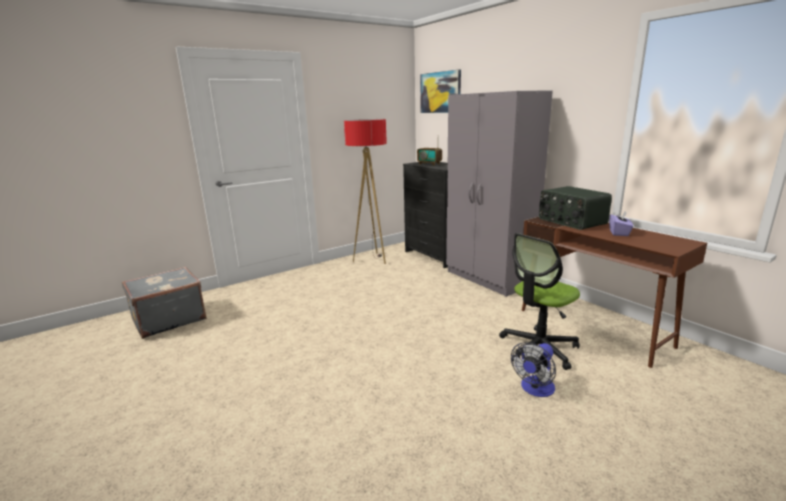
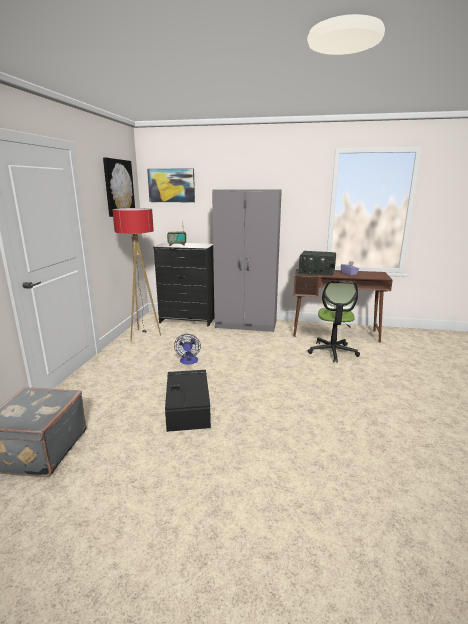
camera: 45 degrees left, 0 degrees up
fan [511,342,556,397] -> fan moved to [174,334,201,365]
none -> picture [103,158,135,217]
none -> black storage box [165,370,211,432]

